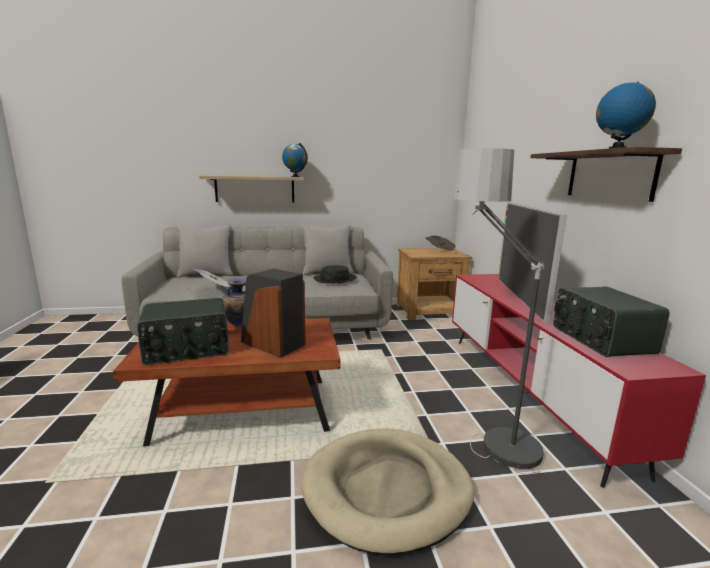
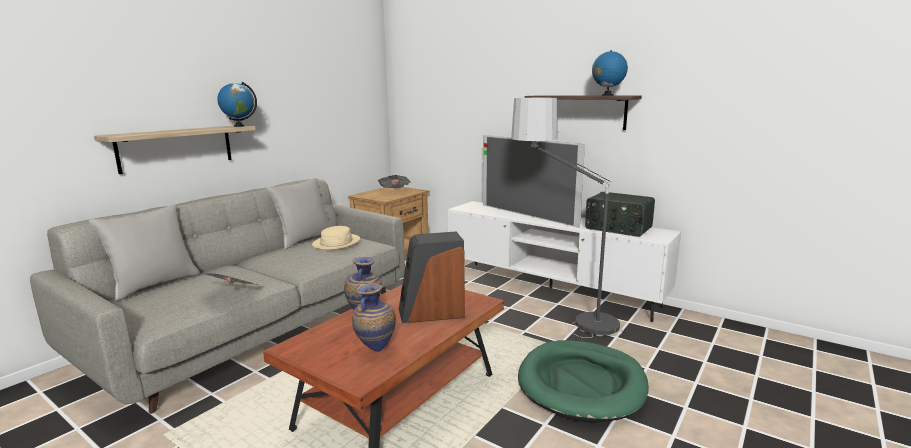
camera: 45 degrees left, 0 degrees up
radio [137,298,229,365] -> vase [352,283,396,353]
beige dog bed [301,428,474,555] -> green dog bed [518,340,649,422]
black hat [313,265,357,283] -> beige hat [312,226,360,250]
red tv stand [452,274,706,488] -> white tv stand [448,201,681,322]

